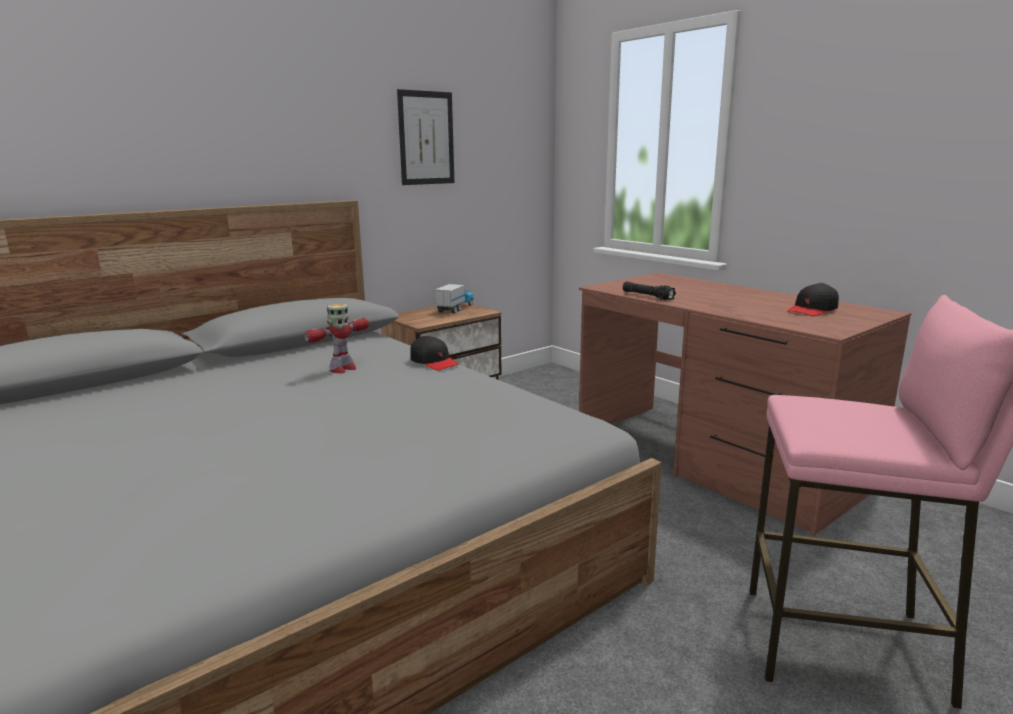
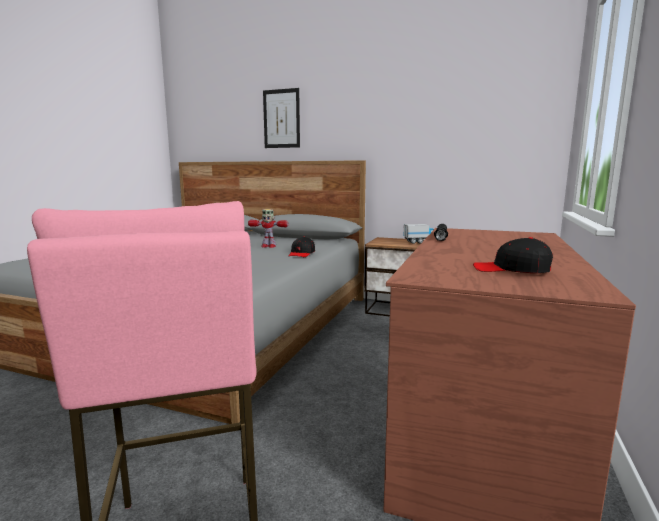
camera: 60 degrees right, 5 degrees down
picture [397,89,454,185] -> picture moved to [263,88,300,148]

